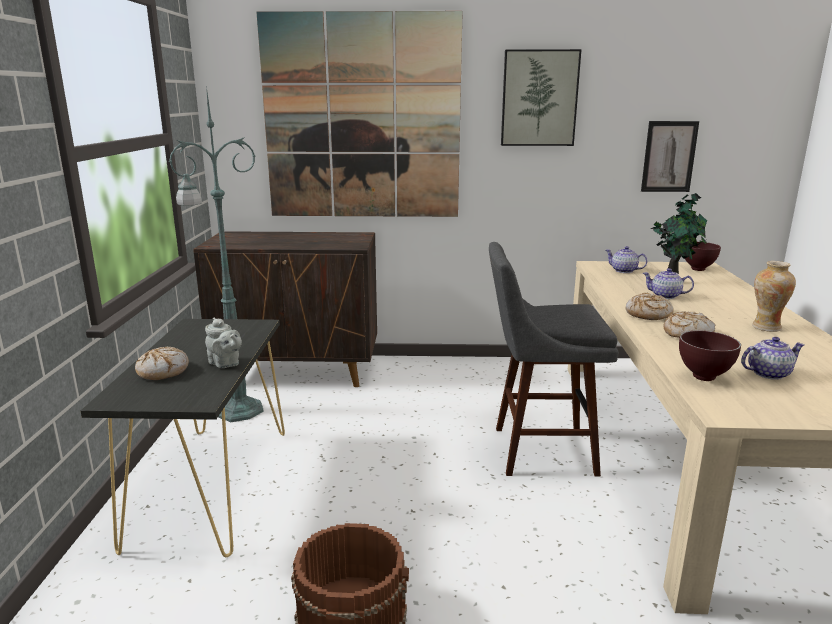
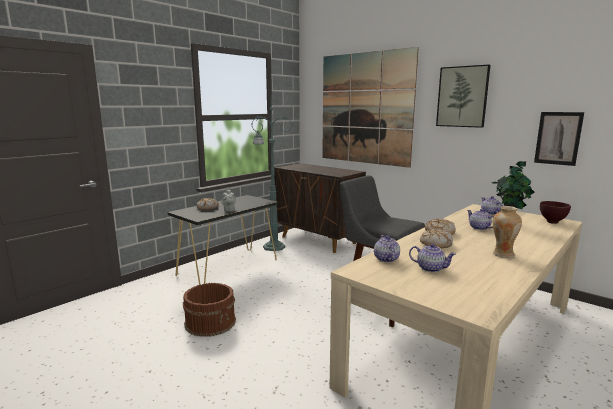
camera: 40 degrees right, 5 degrees down
brown bowl [679,330,741,381] -> teapot [374,235,400,262]

